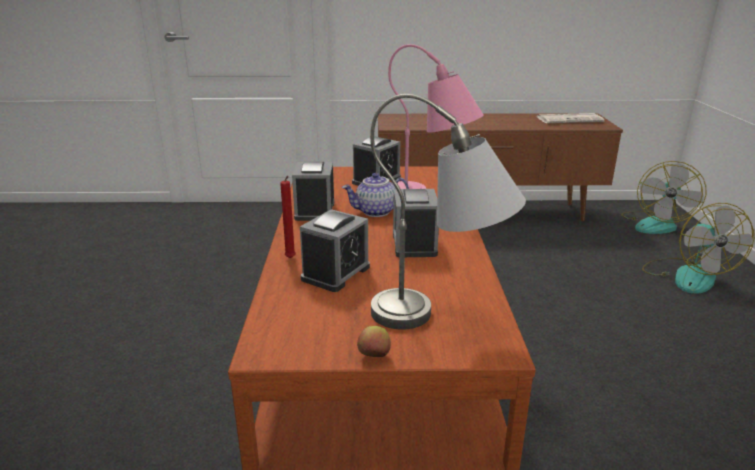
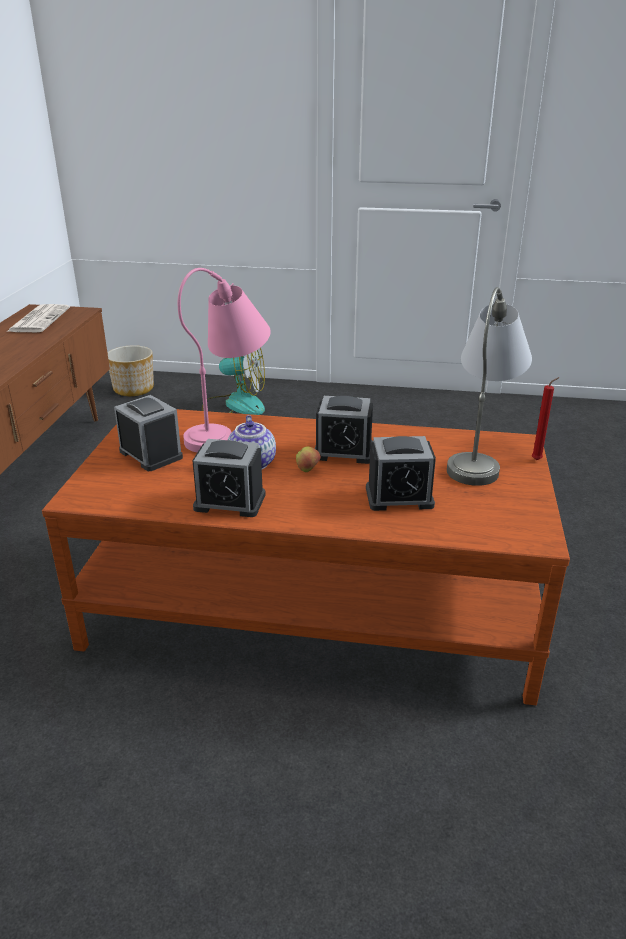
camera: 80 degrees left, 5 degrees up
red candle [280,176,296,259] -> red candle moved to [532,377,560,460]
alarm clock [300,209,370,292] -> alarm clock turned 135 degrees clockwise [366,436,436,511]
apple [357,326,391,357] -> apple moved to [296,446,321,472]
fan [621,161,706,234] -> planter [107,345,154,396]

